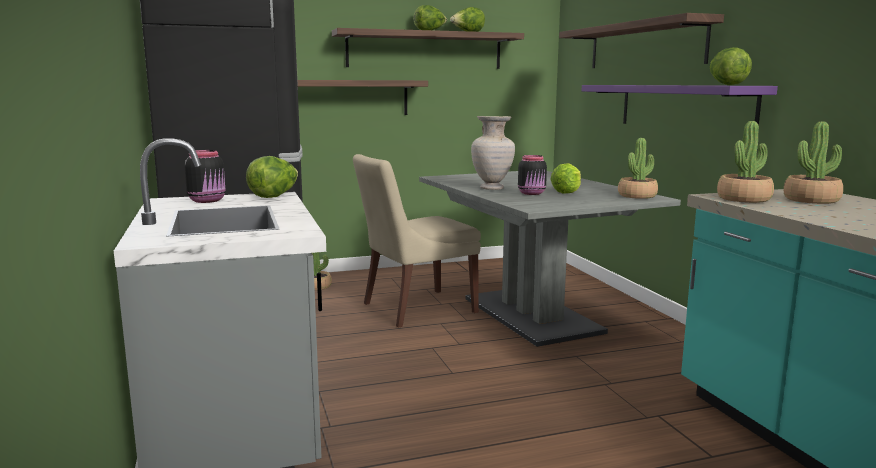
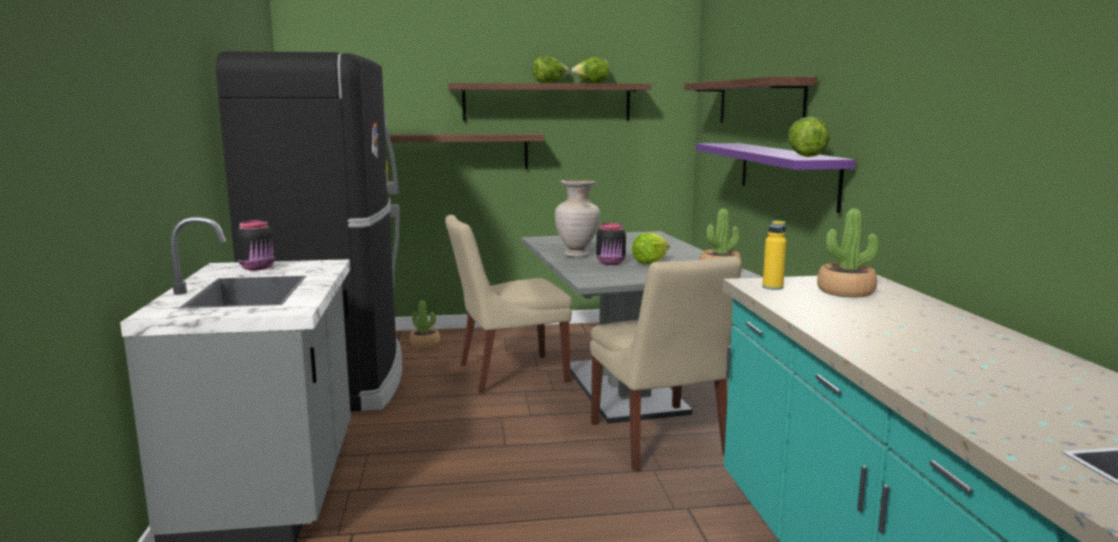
camera: 10 degrees right, 0 degrees up
lettuce [246,156,298,198] -> none
potted plant [717,121,774,203] -> yellow bottle [762,220,787,290]
none -> beige chair [590,256,742,472]

